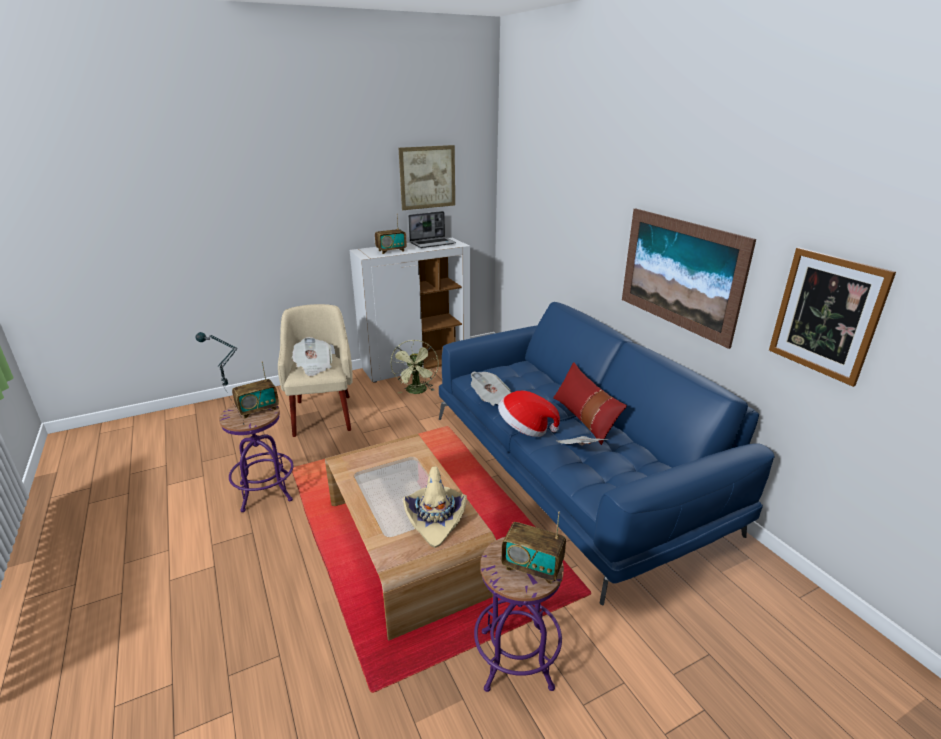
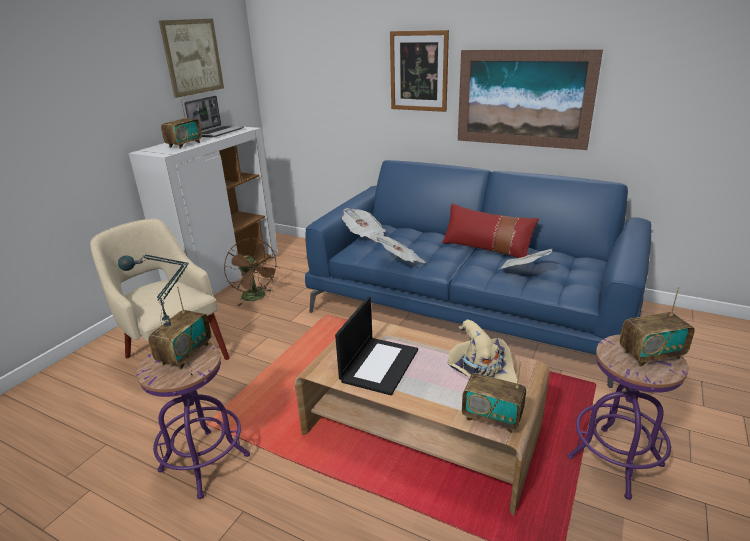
camera: 35 degrees left, 0 degrees up
newspaper [292,337,332,376] -> newspaper moved to [342,208,386,242]
green fan [391,340,439,394] -> brown fan [224,238,280,306]
hat [498,391,560,437] -> none
picture [769,248,896,387] -> picture moved to [390,30,449,112]
none -> laptop [335,297,418,396]
none -> radio [462,360,526,433]

